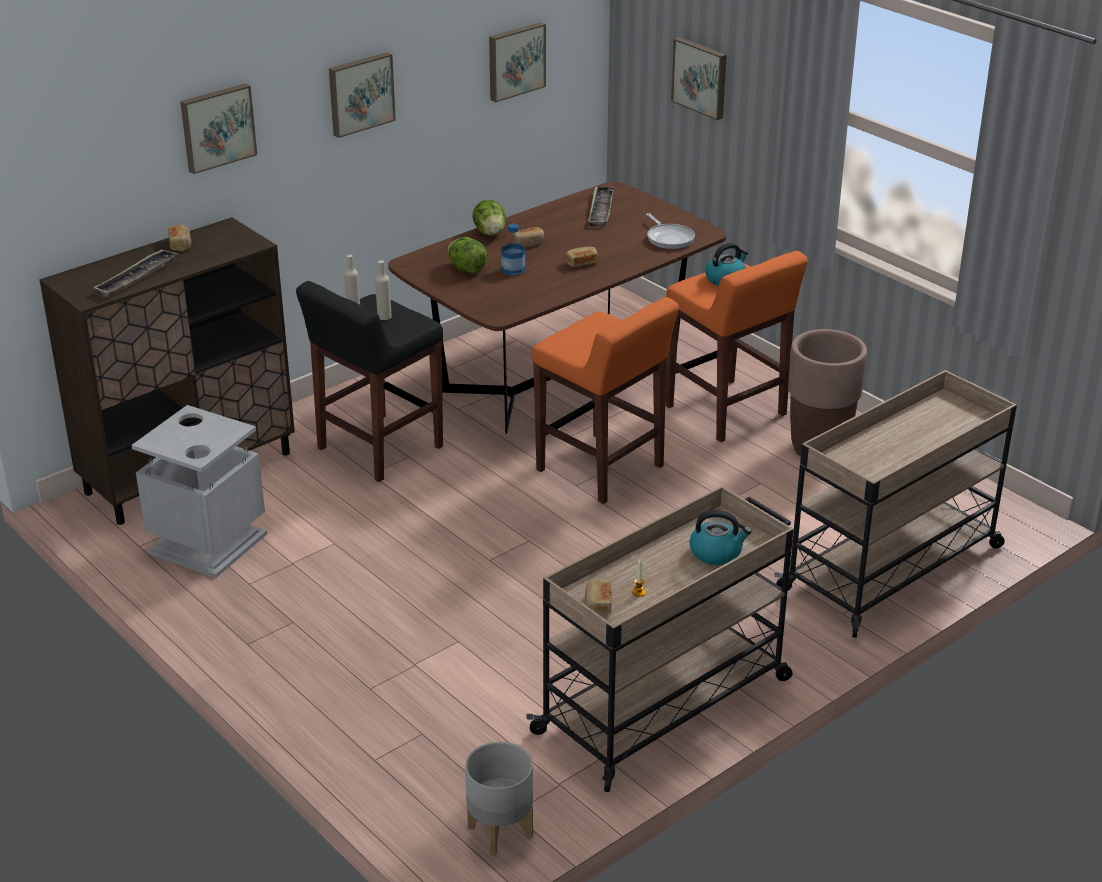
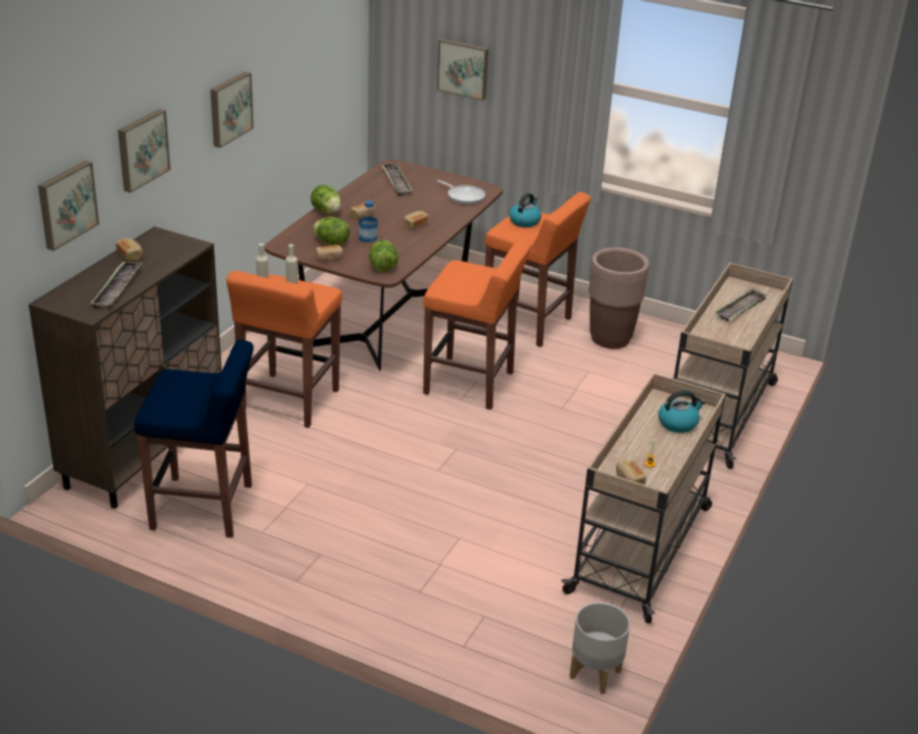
camera: 25 degrees left, 0 degrees up
grey trash can [131,405,267,578] -> blue stool [134,340,254,538]
black stool [296,281,443,482] -> orange stool [226,271,342,428]
picture [489,22,546,102] -> picture moved to [38,161,99,251]
none -> bread [316,245,343,262]
none -> lettuce [369,240,398,272]
none -> tray [715,287,768,322]

